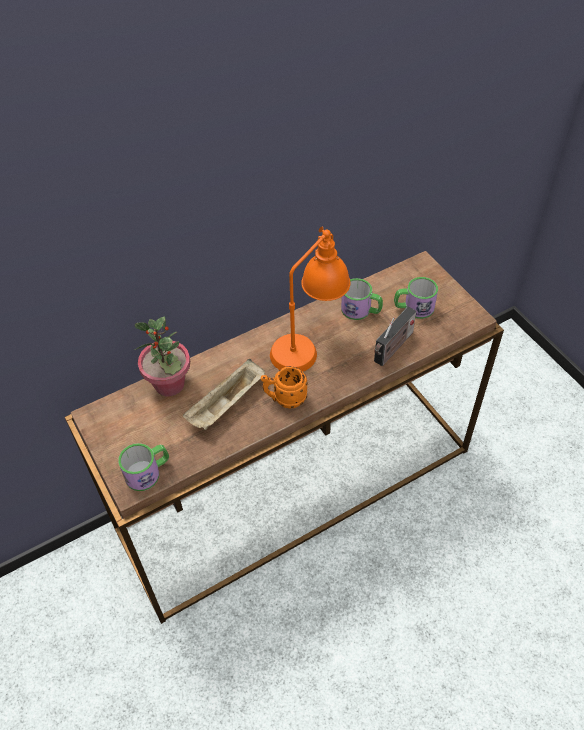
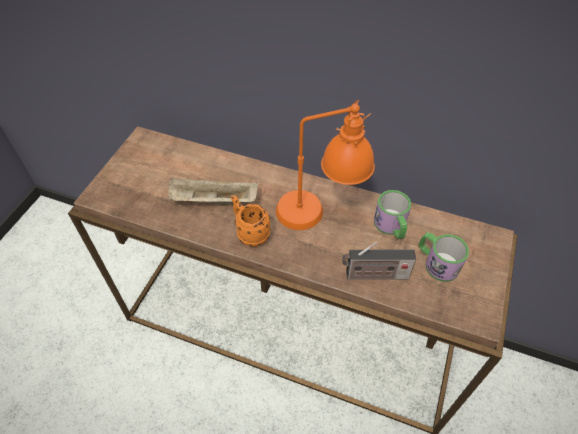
camera: 50 degrees right, 0 degrees up
mug [118,443,169,491] -> none
potted plant [135,317,190,396] -> none

